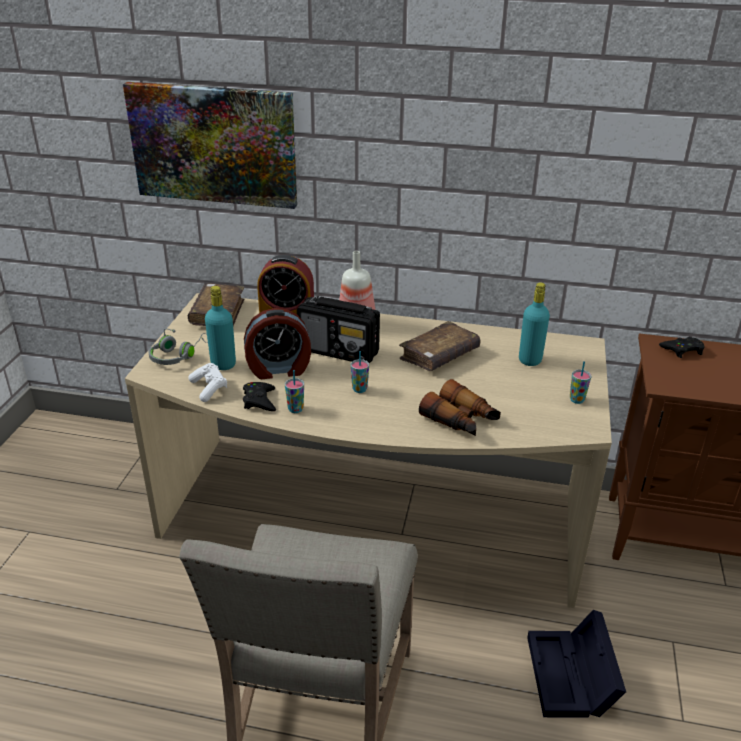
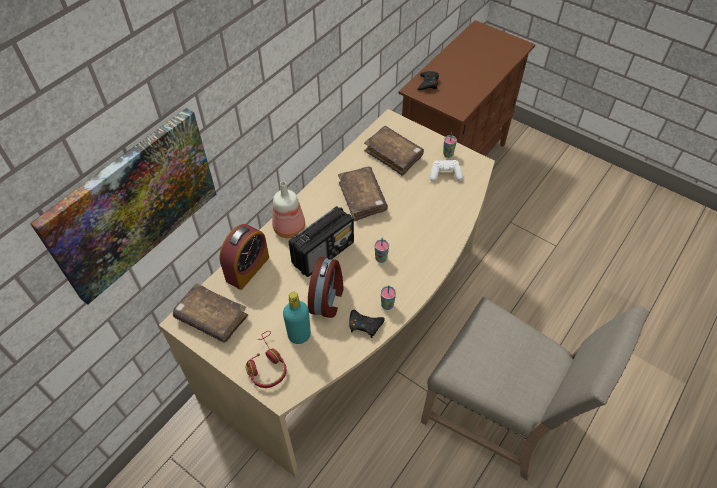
camera: 65 degrees left, 20 degrees up
grey headphones [148,328,208,365] -> red headphones [245,331,286,388]
white game controller [188,363,227,402] -> white game controller moved to [430,160,463,182]
binoculars [419,379,501,436] -> none
turquoise bottle [519,282,550,366] -> brown book [364,126,424,176]
black storage box [527,610,626,718] -> none

